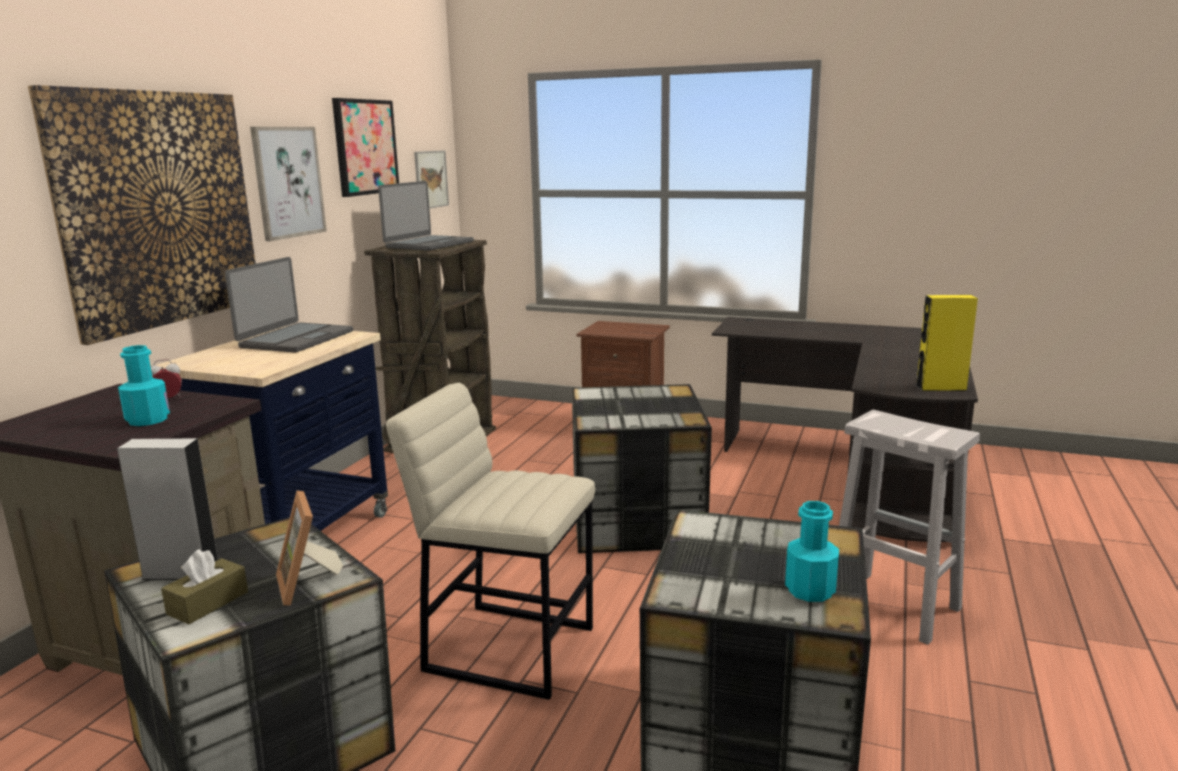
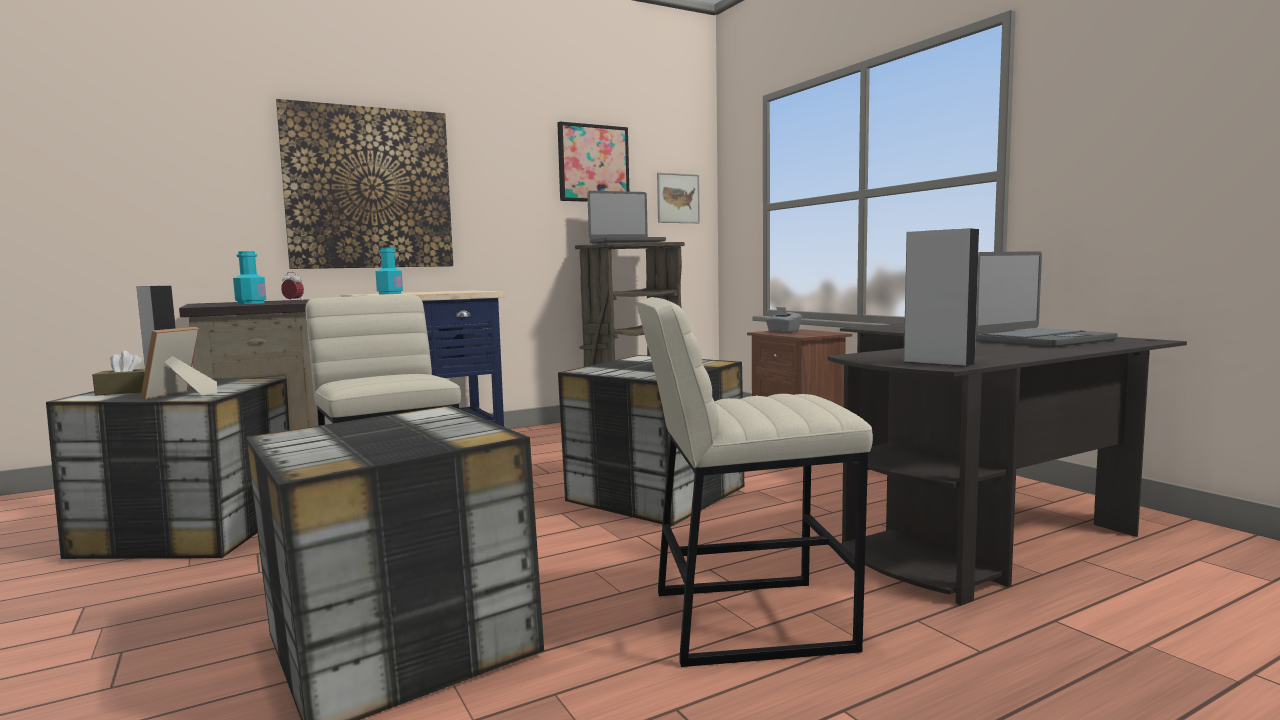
camera: 40 degrees right, 10 degrees down
laptop [225,257,353,353] -> laptop moved to [976,251,1118,347]
picture [250,127,327,241] -> none
turquoise bottle [785,501,839,602] -> turquoise bottle moved to [376,248,403,294]
white stool [839,410,980,645] -> beige chair [637,297,873,667]
yellow speaker [916,295,978,391] -> grey speaker [904,228,979,367]
none -> grey tissue box [765,307,802,333]

